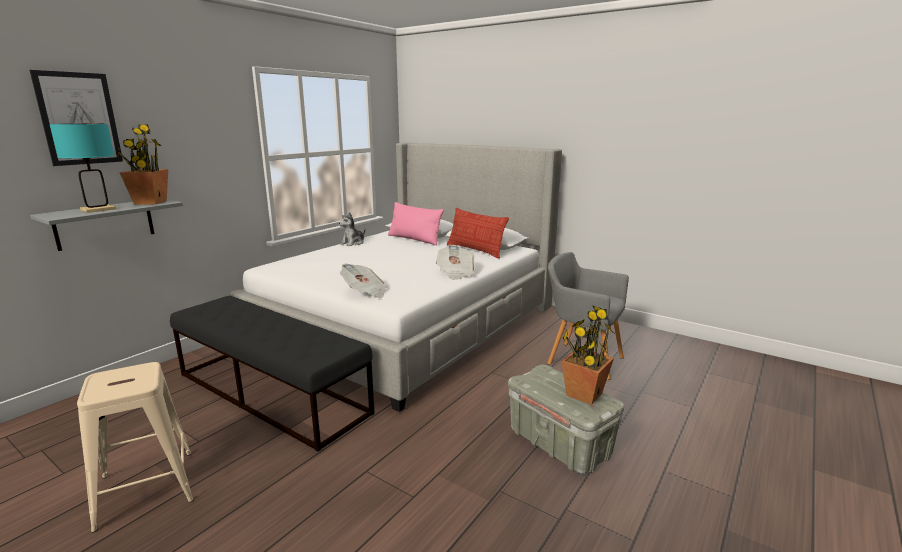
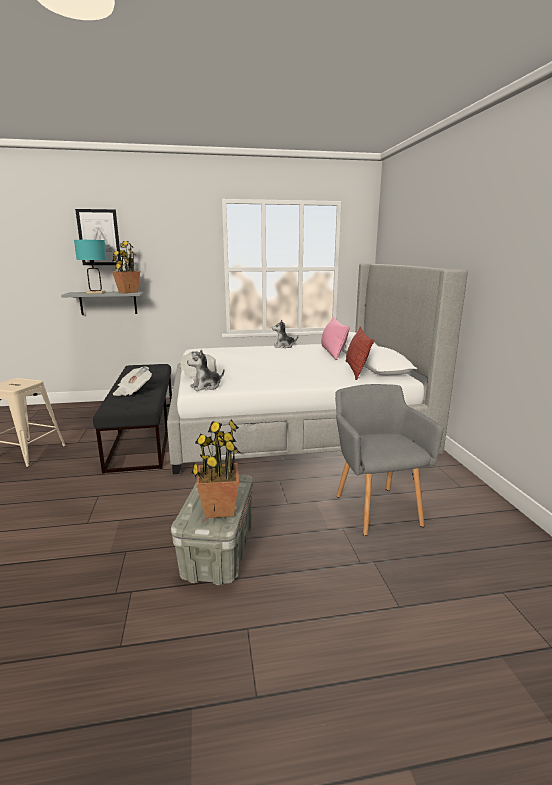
camera: 45 degrees right, 0 degrees up
newspaper [436,245,475,280] -> newspaper moved to [113,366,152,396]
none -> plush toy [187,350,224,391]

